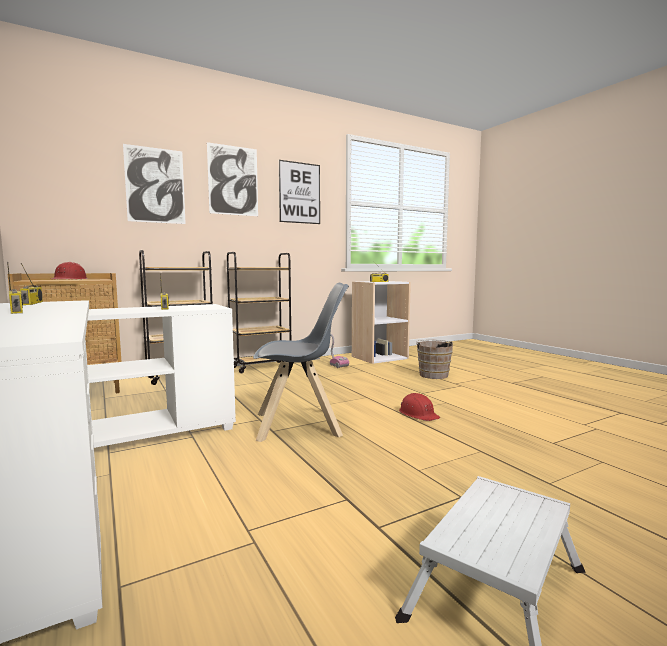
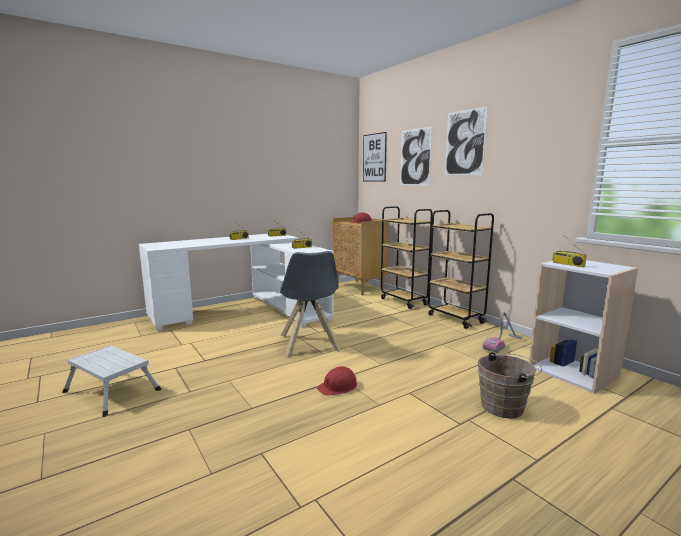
camera: 85 degrees right, 5 degrees up
picture [279,160,320,224] -> picture moved to [363,132,387,182]

